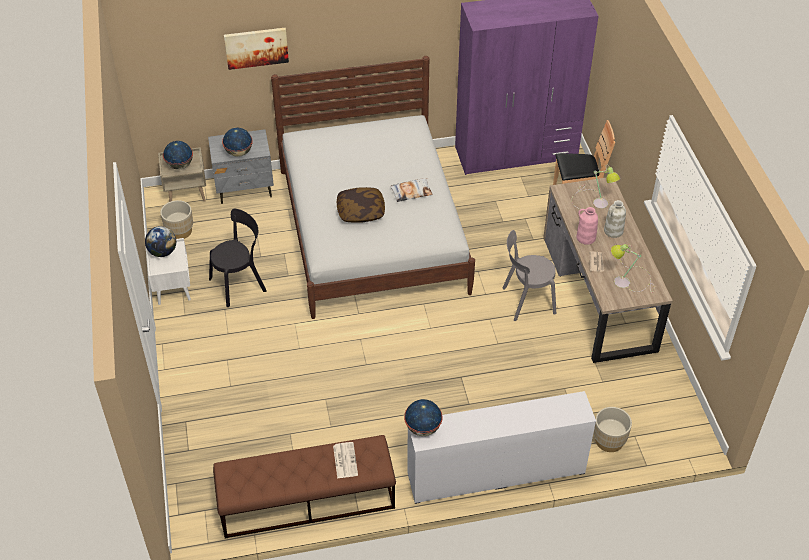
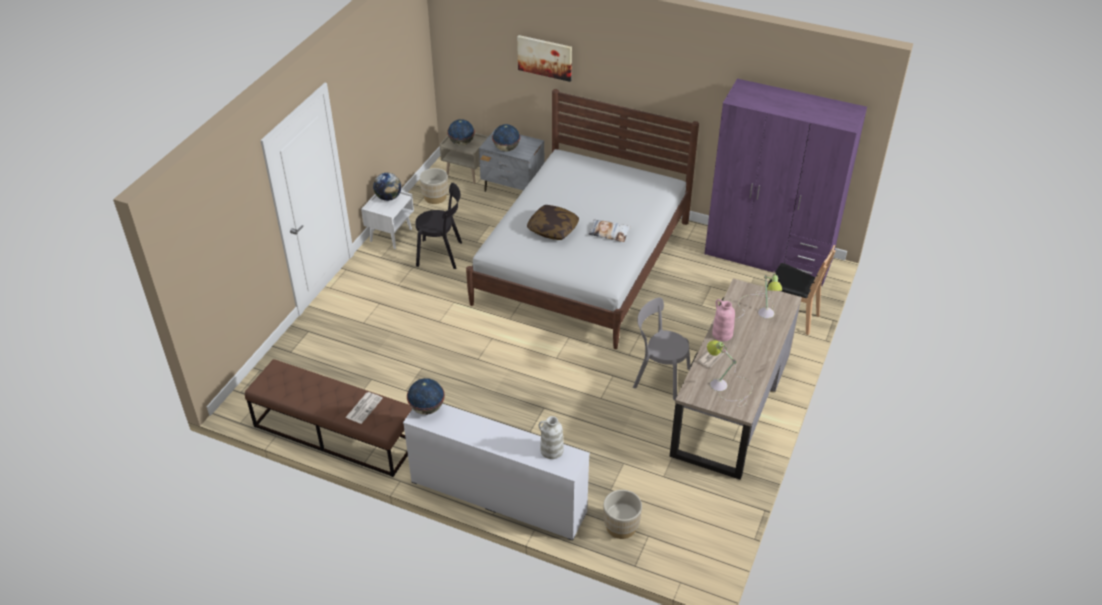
camera: 35 degrees right, 5 degrees down
white vase [604,200,626,238] -> white vase moved to [539,416,564,459]

